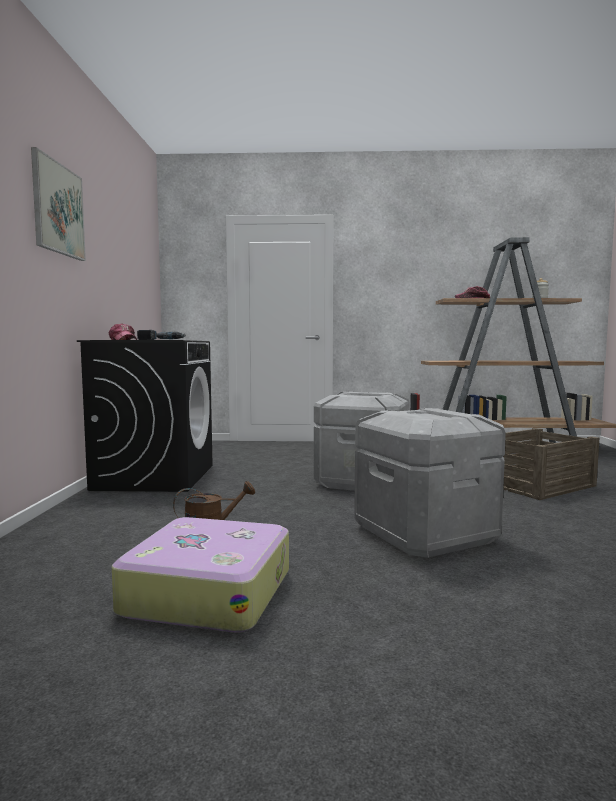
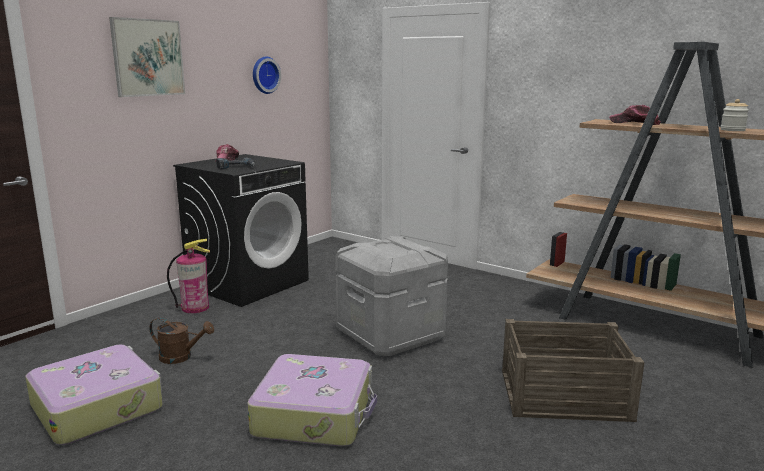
camera: 35 degrees right, 10 degrees up
grey storage box [354,408,506,558] -> suitcase [248,354,377,446]
none -> fire extinguisher [167,239,210,313]
none -> wall clock [253,56,281,94]

